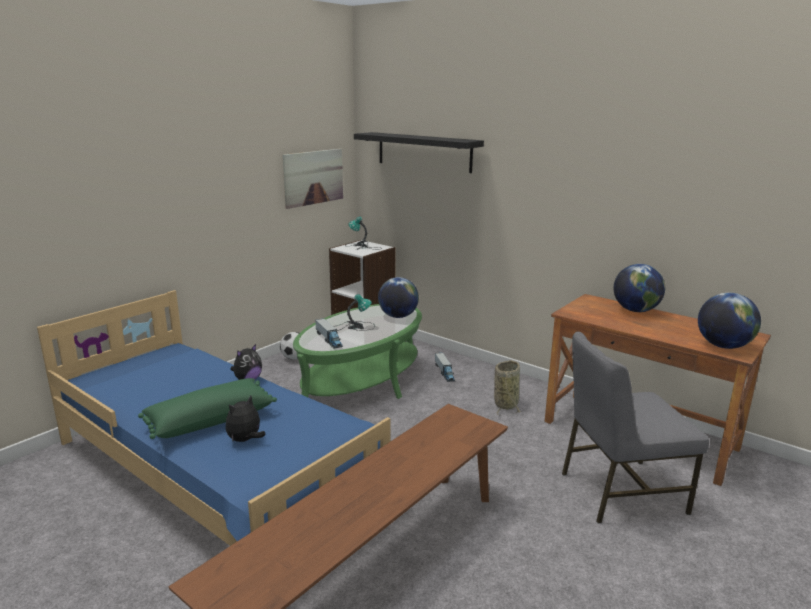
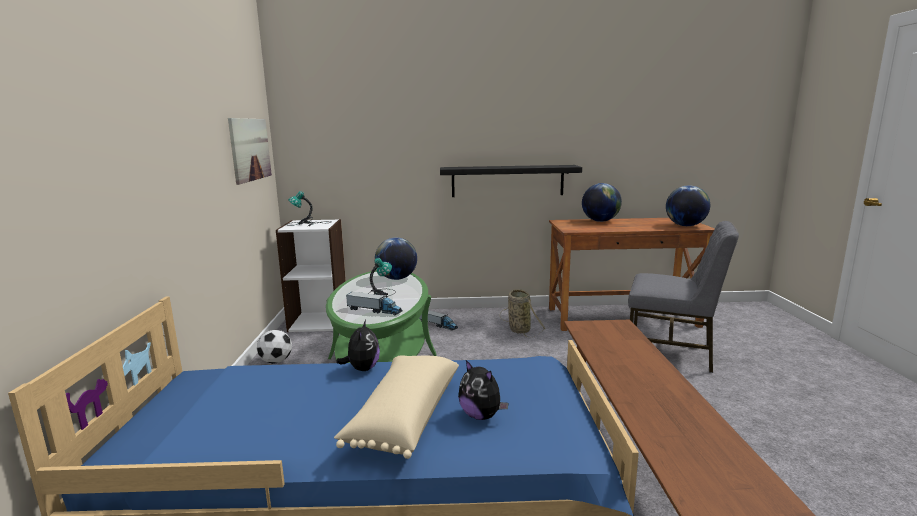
camera: 40 degrees left, 5 degrees down
green pillow [138,378,277,439] -> beige pillow [334,355,459,459]
plush toy [226,396,266,442] -> plush toy turned 45 degrees counterclockwise [458,360,508,420]
black shelf [354,132,484,173] -> black shelf moved to [440,165,582,197]
grey chair [562,331,709,524] -> grey chair turned 105 degrees counterclockwise [628,221,739,373]

